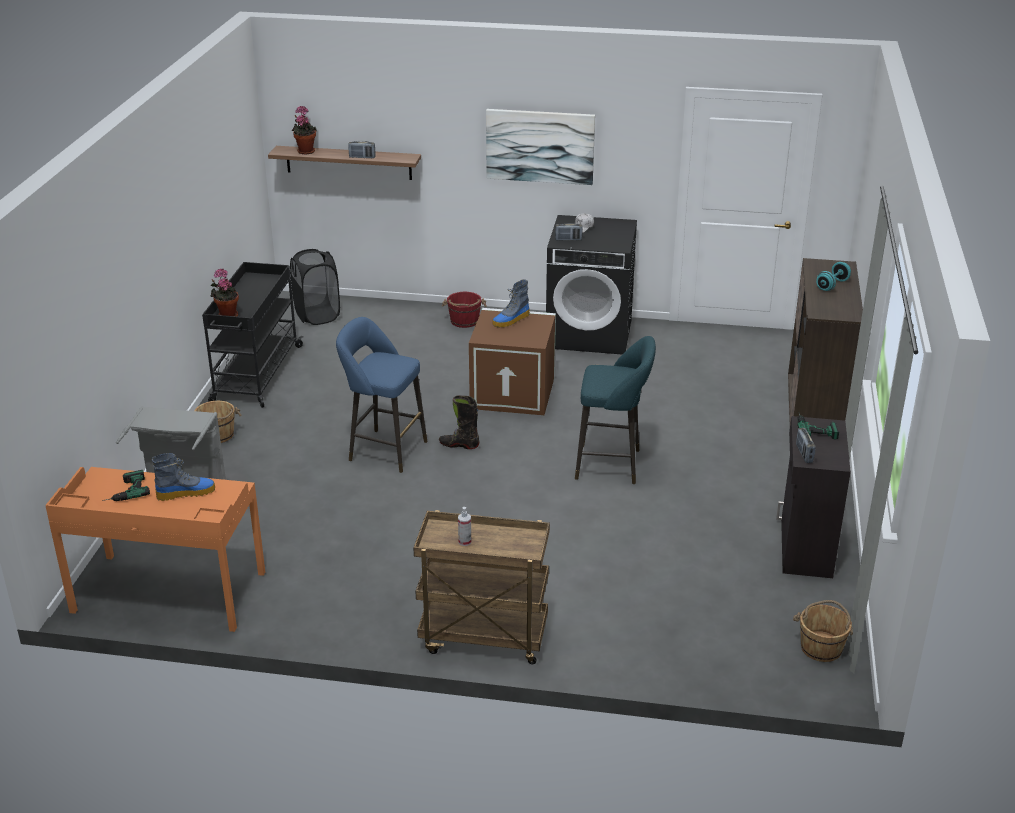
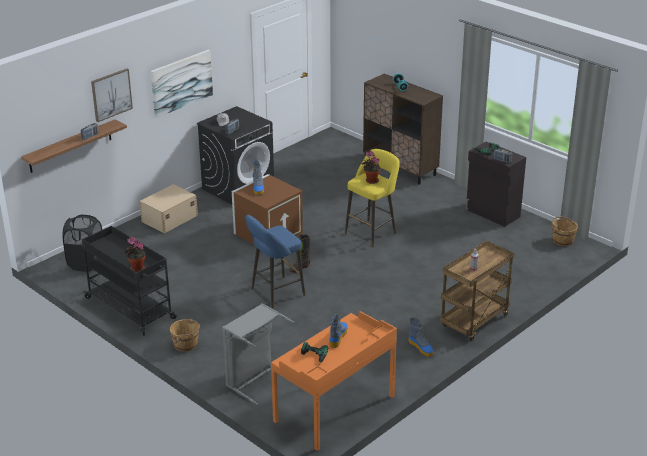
camera: 55 degrees left, 0 degrees up
potted plant [292,106,317,155] -> potted plant moved to [362,151,381,184]
red bucket [442,292,487,328] -> beige storage box [139,184,198,233]
turquoise stool [575,336,656,484] -> yellow stool [345,149,400,247]
none -> picture [91,68,133,122]
none -> boot [408,318,434,357]

